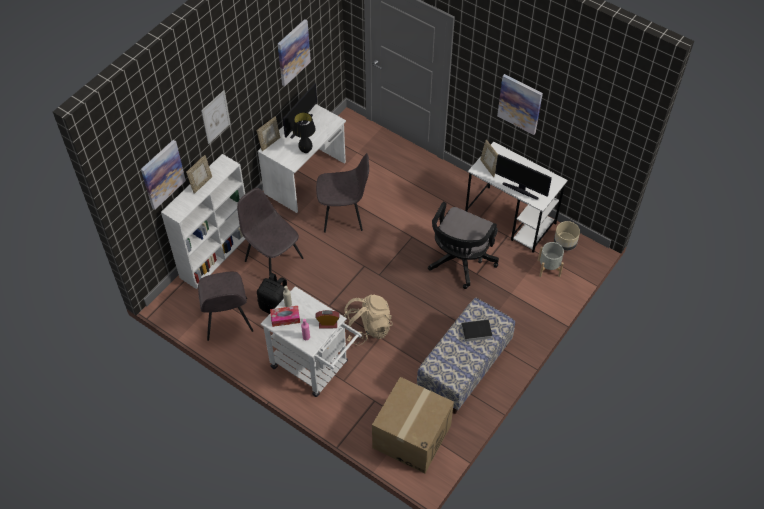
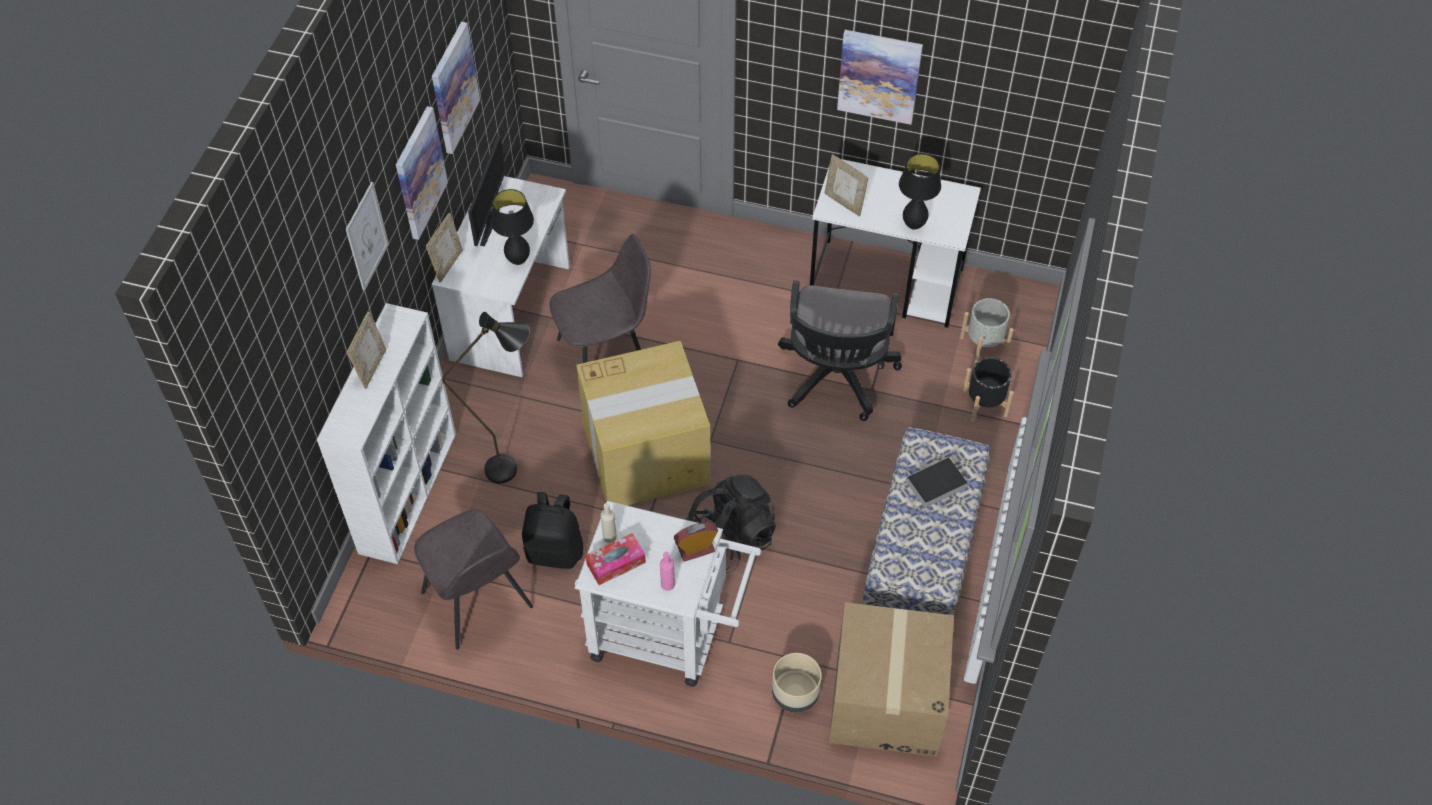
camera: 20 degrees left, 0 degrees up
picture [141,140,186,210] -> picture moved to [396,106,448,240]
grey chair [237,188,303,276] -> black floor lamp [442,312,530,483]
beige backpack [344,295,393,345] -> black backpack [686,475,776,573]
monitor [495,154,552,200] -> black table lamp [899,154,941,230]
beige planter [554,221,580,251] -> beige planter moved to [772,653,822,713]
none -> cardboard box [576,341,711,505]
none -> black planter [962,357,1014,422]

